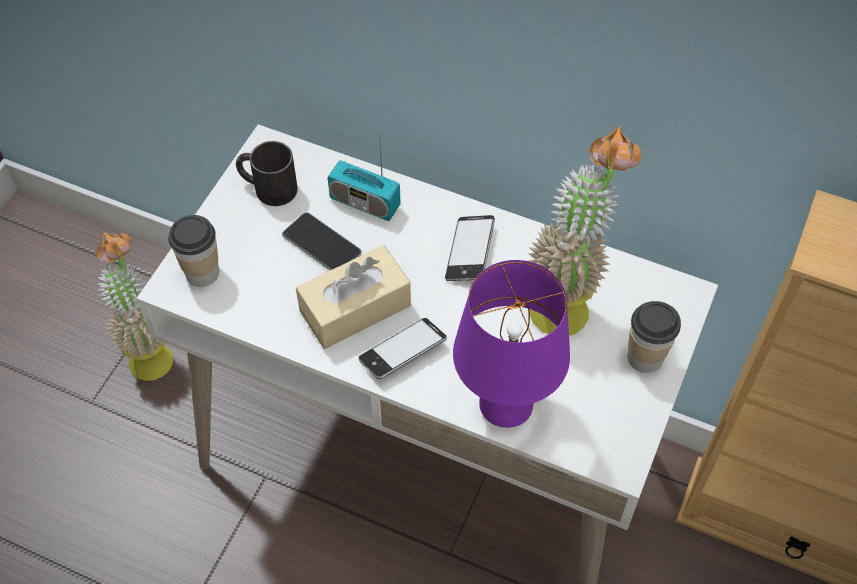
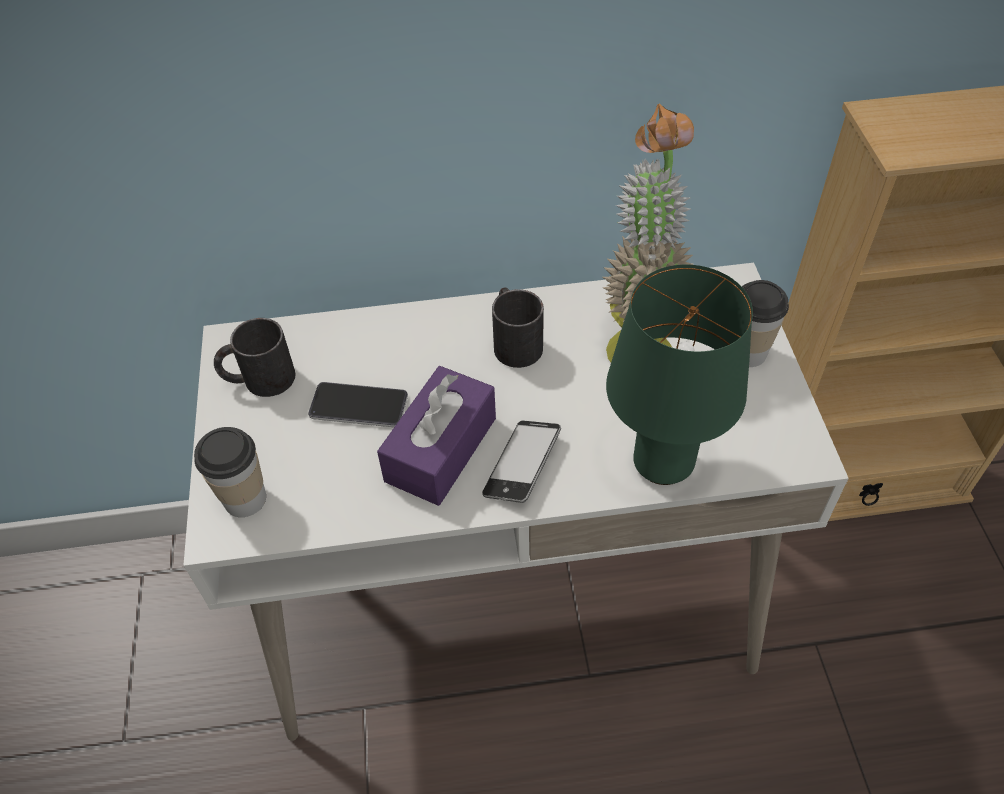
camera: 30 degrees left, 5 degrees down
potted plant [96,232,173,381] -> none
beige tissue box [296,245,411,349] -> purple tissue box [377,366,496,506]
radio [328,130,401,221] -> none
phone [445,215,495,281] -> black mug [492,288,544,368]
purple table lamp [453,260,570,428] -> green table lamp [606,265,753,485]

